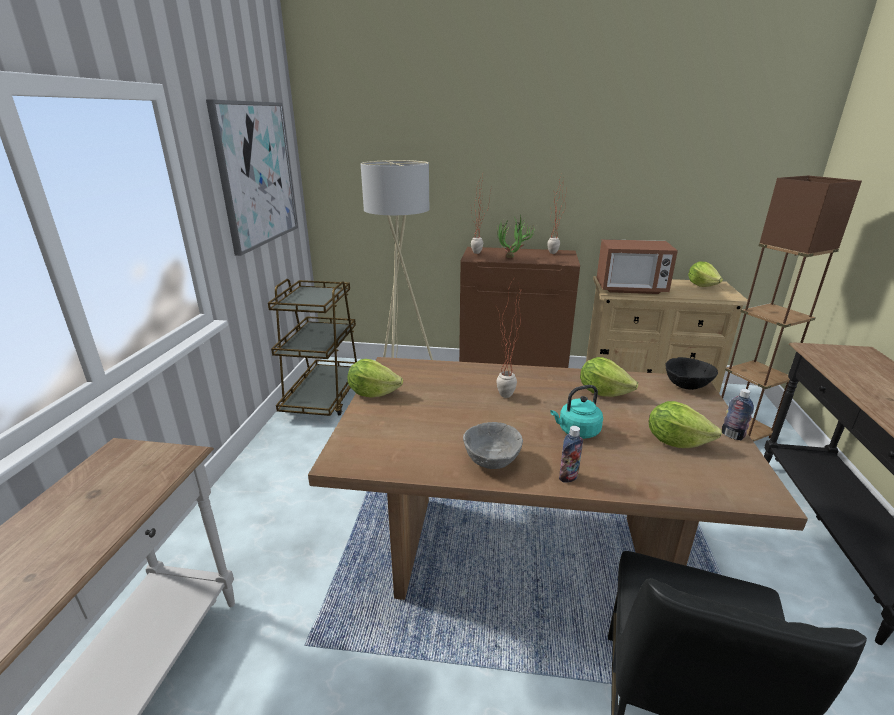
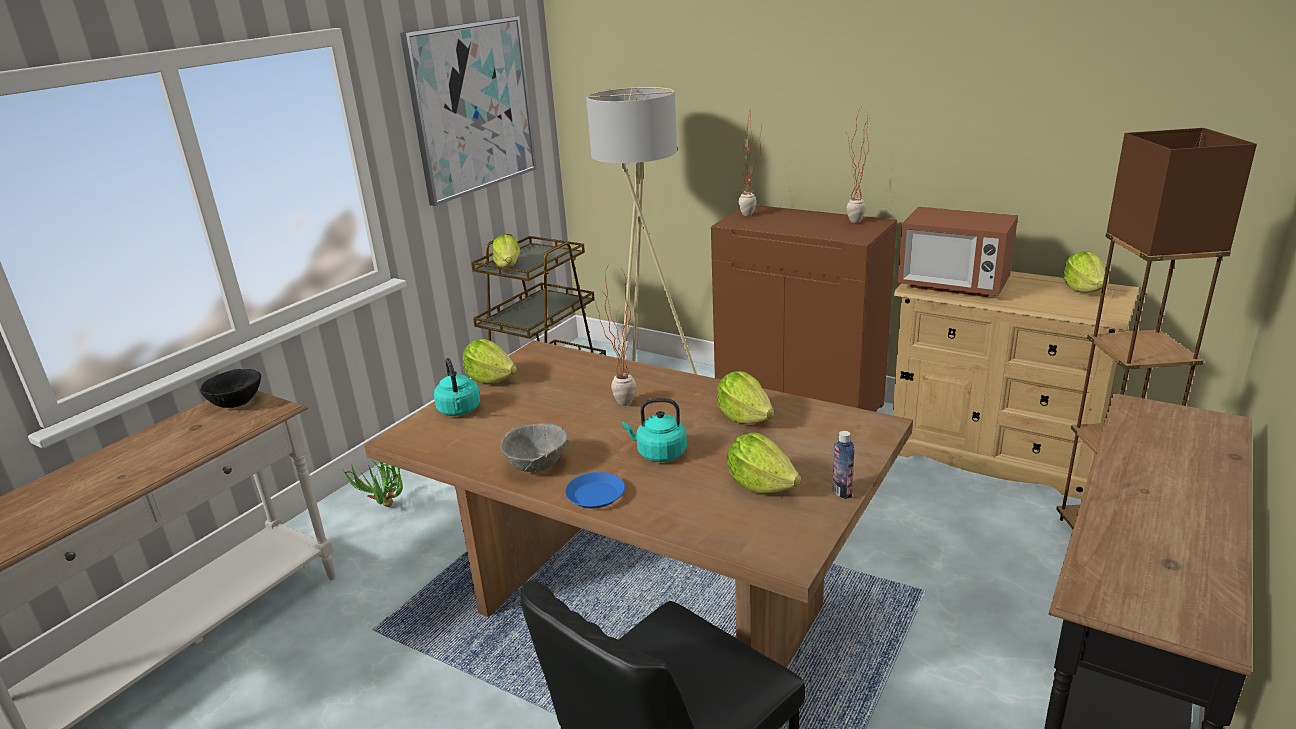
camera: 25 degrees right, 0 degrees up
potted plant [497,214,535,258] -> potted plant moved to [343,459,403,507]
bottle [559,426,583,483] -> blue plate [565,472,625,508]
black bowl [666,357,718,390] -> black bowl moved to [200,369,261,408]
none -> turquoise kettle [434,358,480,416]
none -> lettuce [492,235,520,267]

